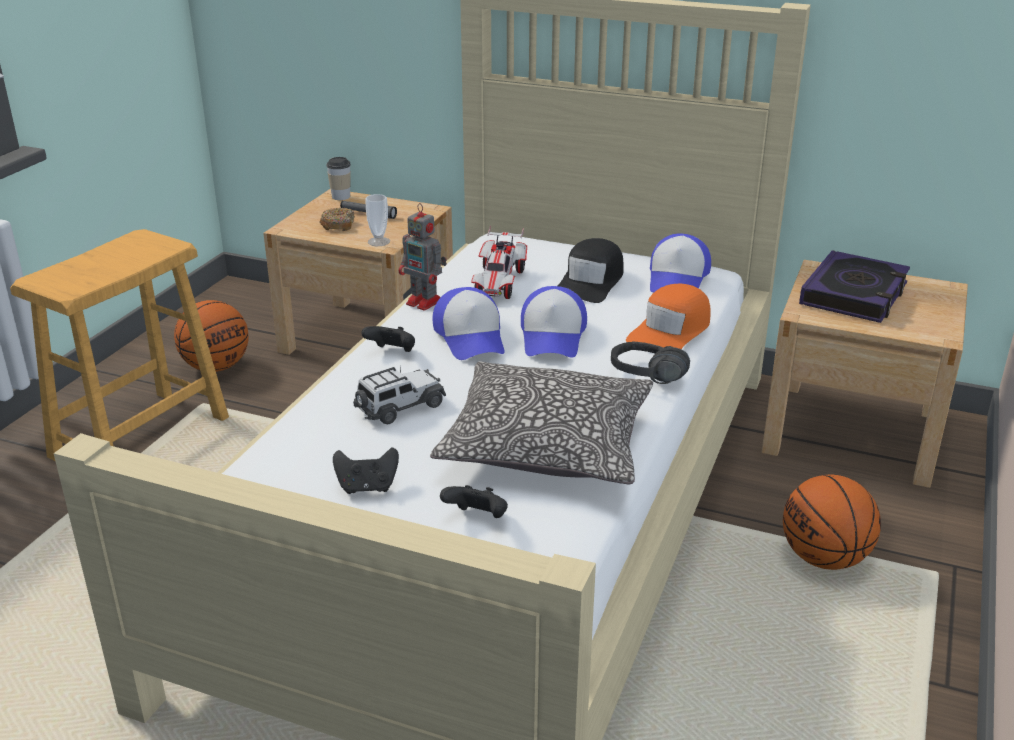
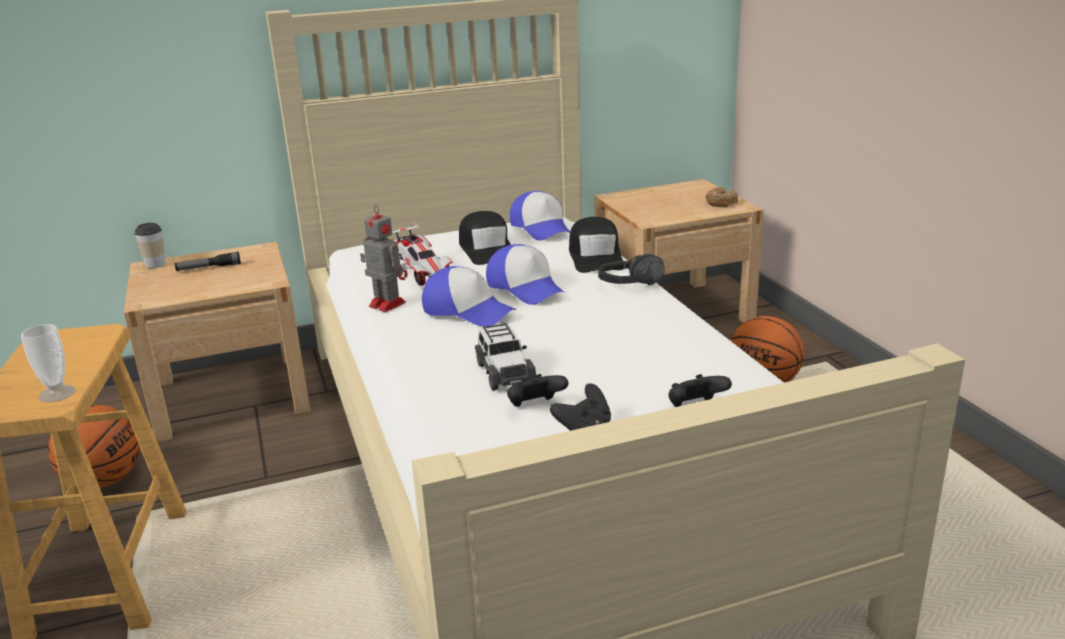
camera: 40 degrees left, 5 degrees down
donut [320,208,355,231] -> donut moved to [705,187,738,207]
toy car [353,366,446,424] -> toy car turned 150 degrees clockwise [475,322,536,390]
black game controller [361,326,415,352] -> black game controller moved to [507,374,568,407]
cup [365,194,390,246] -> cup moved to [21,324,76,402]
toy robot [399,203,447,311] -> toy robot turned 135 degrees counterclockwise [360,205,408,312]
pillow [430,361,653,484] -> none
orange cap [626,284,711,349] -> black cap [569,217,625,273]
book [799,250,910,323] -> none

